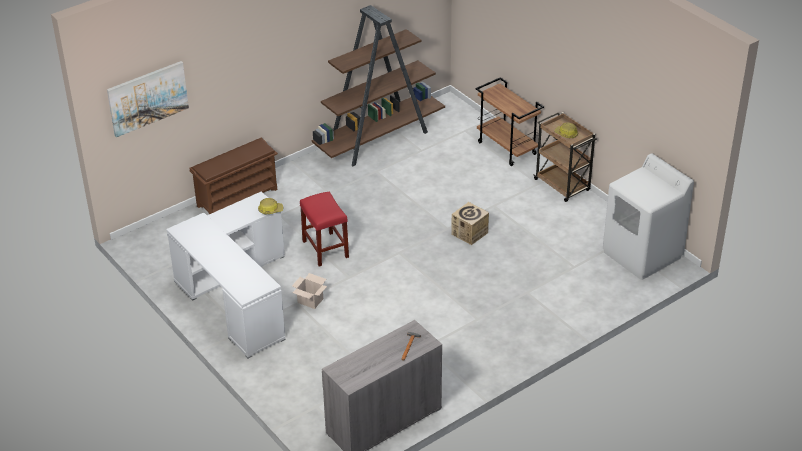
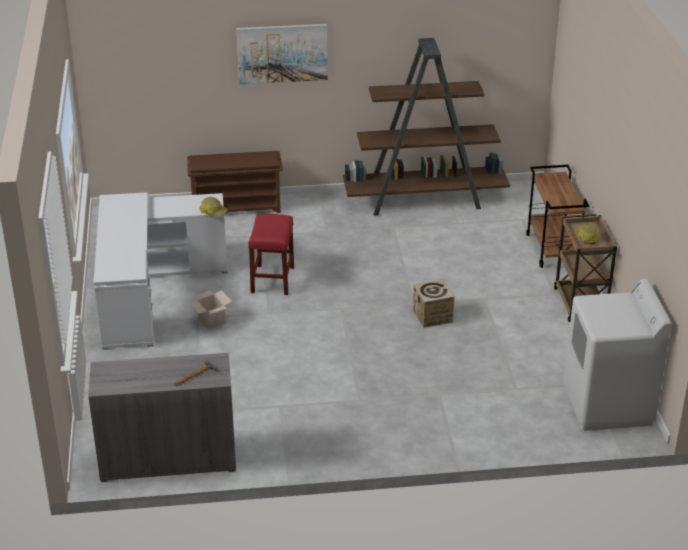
camera: 30 degrees right, 5 degrees down
picture [107,61,189,137] -> picture moved to [236,24,328,84]

